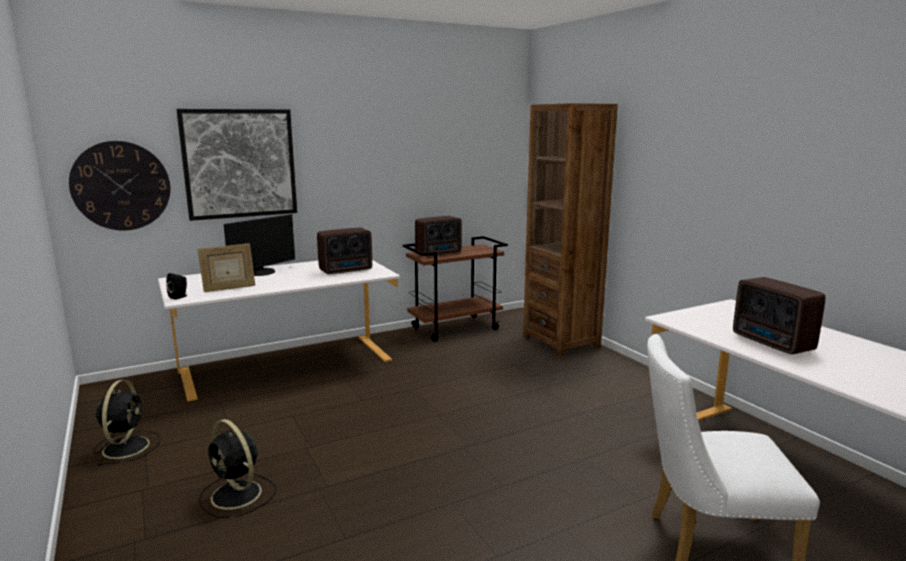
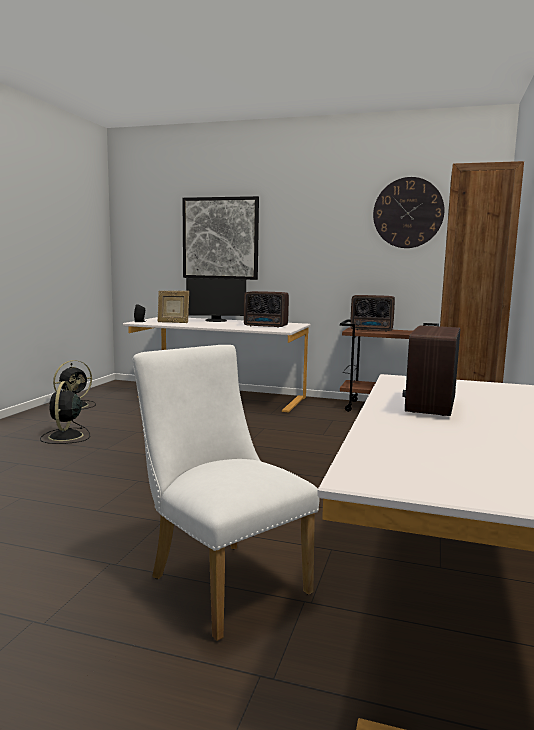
camera: 45 degrees right, 5 degrees down
wall clock [69,141,170,231] -> wall clock moved to [373,177,444,248]

